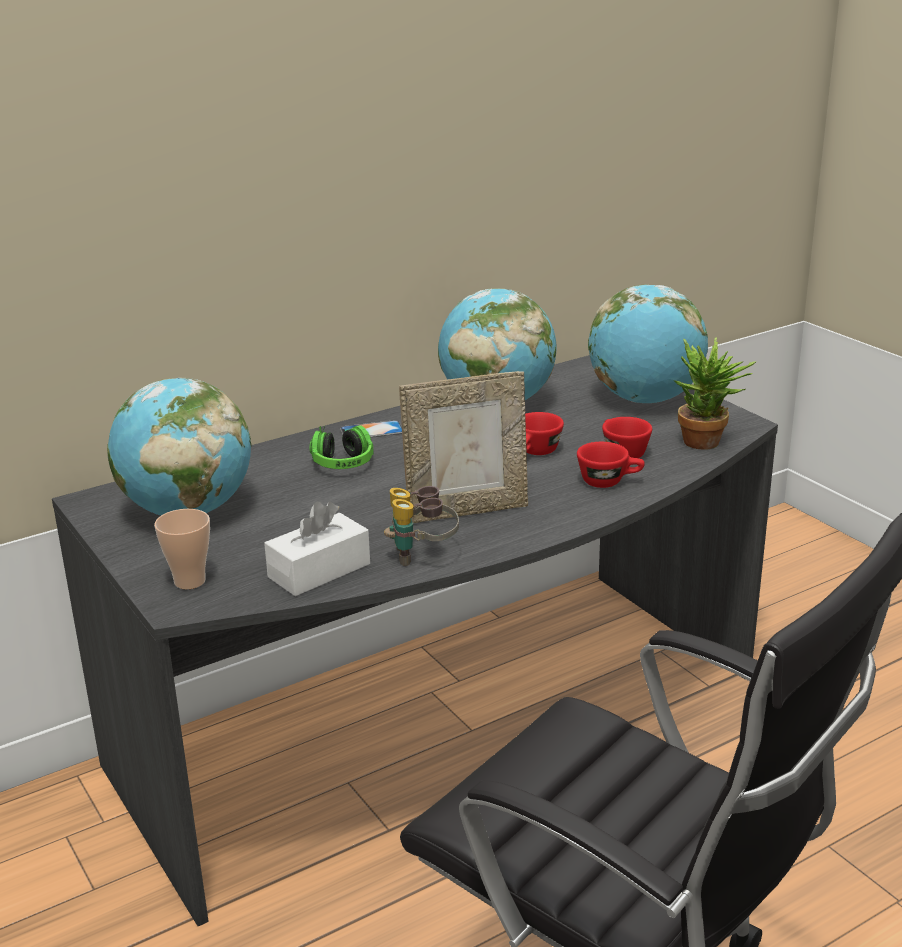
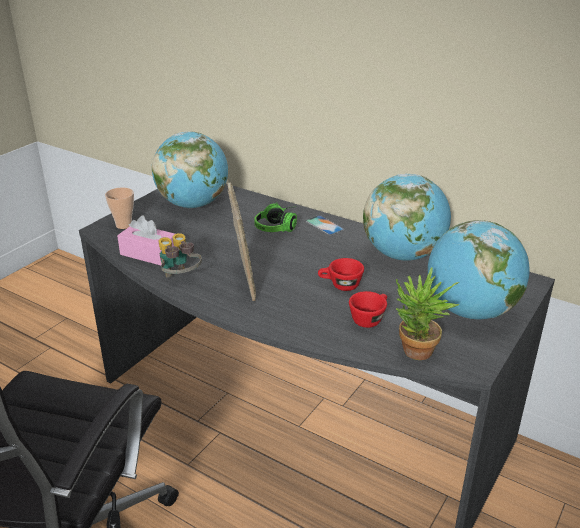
camera: 65 degrees right, 5 degrees up
white tissue box [264,501,370,596] -> pink tissue box [117,216,176,265]
picture frame [399,371,528,523] -> picture frame turned 150 degrees counterclockwise [227,182,256,301]
red cup [577,442,645,488] -> none

